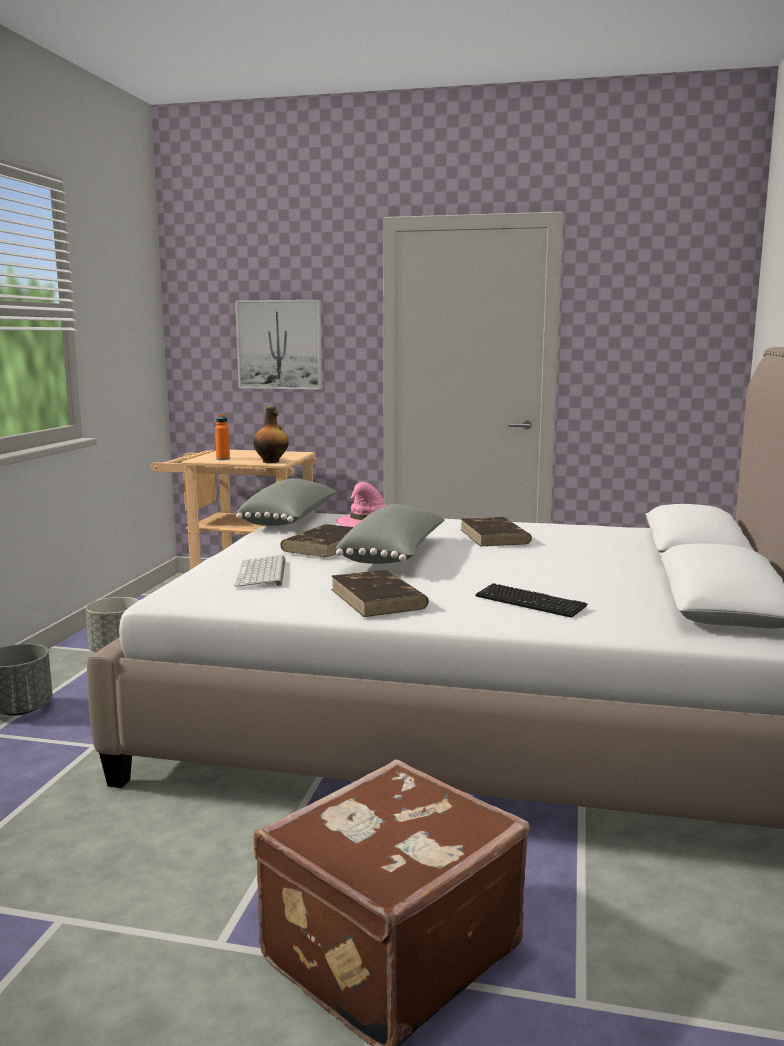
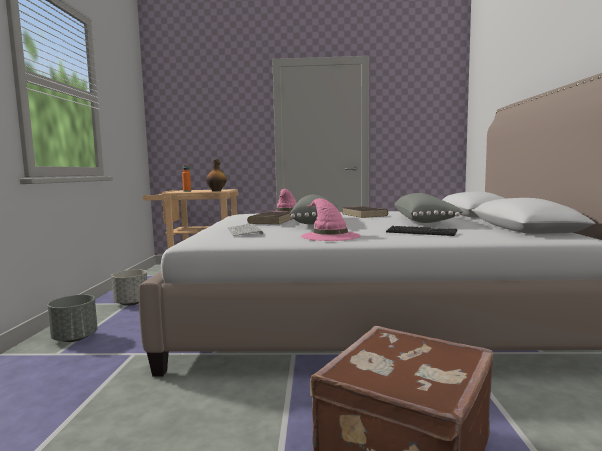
camera: 10 degrees left, 5 degrees down
picture [235,300,322,390] -> none
grey pillow [236,478,337,526] -> grey pillow moved to [394,193,463,223]
brown book [331,570,429,617] -> pink hat [301,198,361,241]

